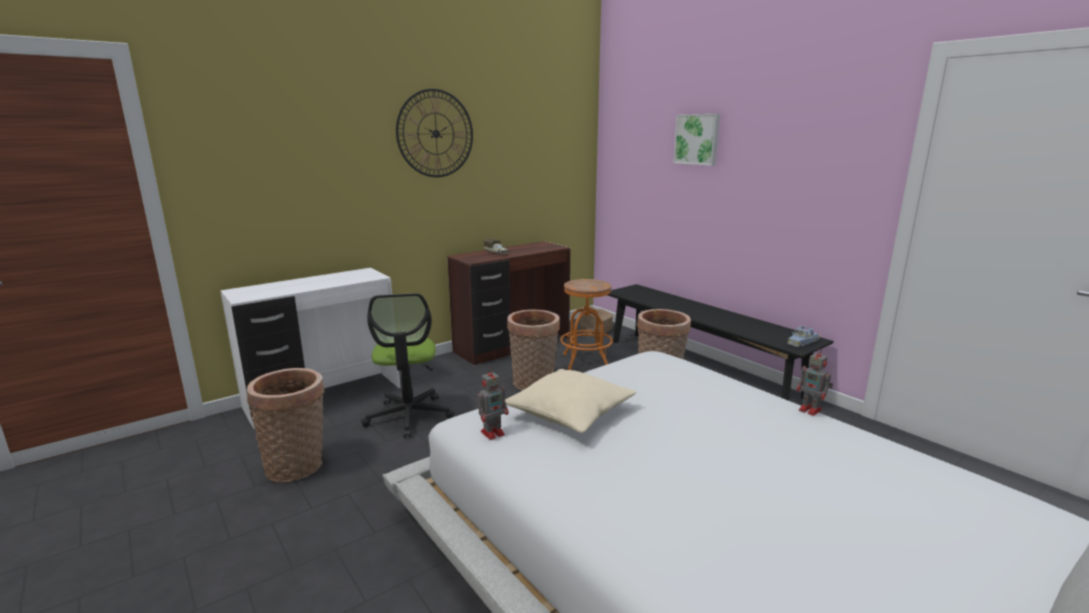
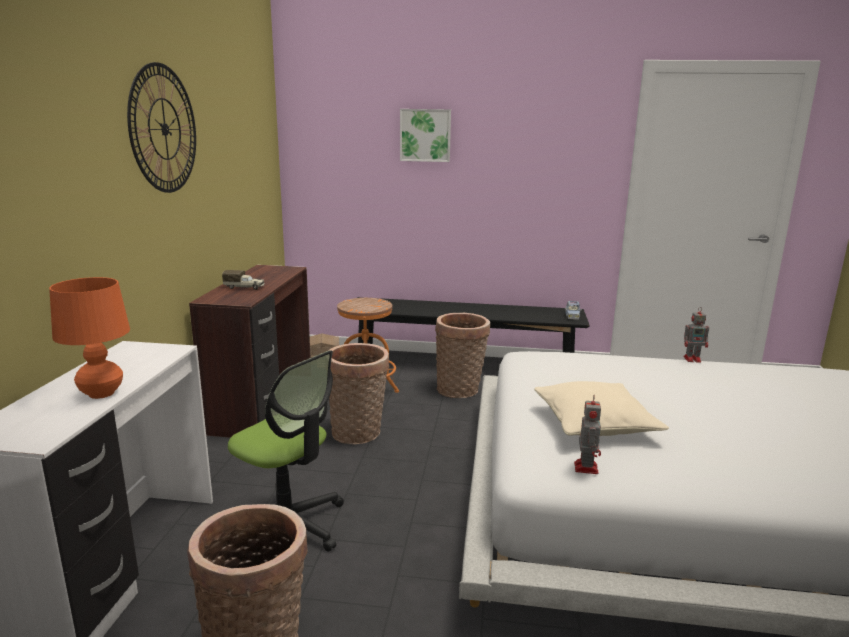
camera: 45 degrees left, 0 degrees up
none -> orange table lamp [49,277,130,399]

